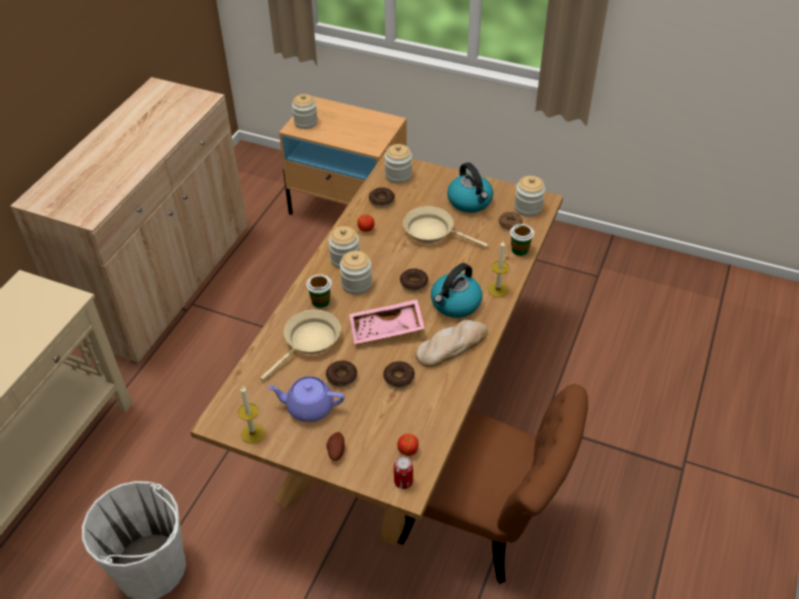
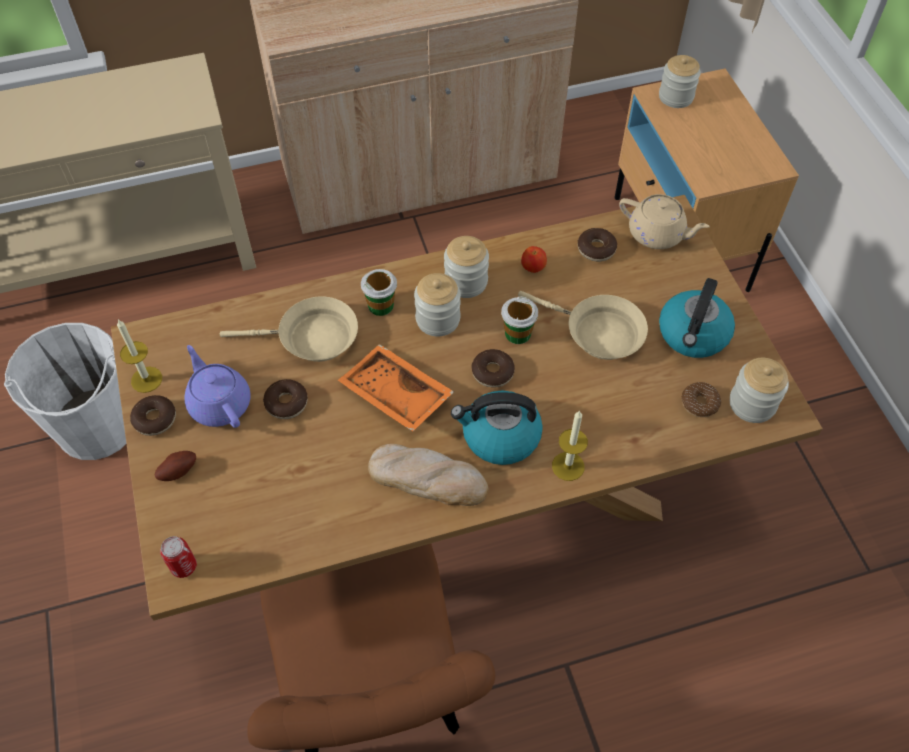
camera: 50 degrees right, 10 degrees up
pink tray [349,299,425,344] -> orange tray [338,344,454,432]
donut [383,361,415,388] -> donut moved to [130,395,176,436]
jar [384,144,412,183] -> beige teapot [619,194,710,249]
apple [397,434,418,456] -> none
beige frying pan [403,206,488,248] -> beige frying pan turned 135 degrees clockwise [518,291,648,360]
cup [510,223,534,256] -> cup moved to [501,296,538,344]

